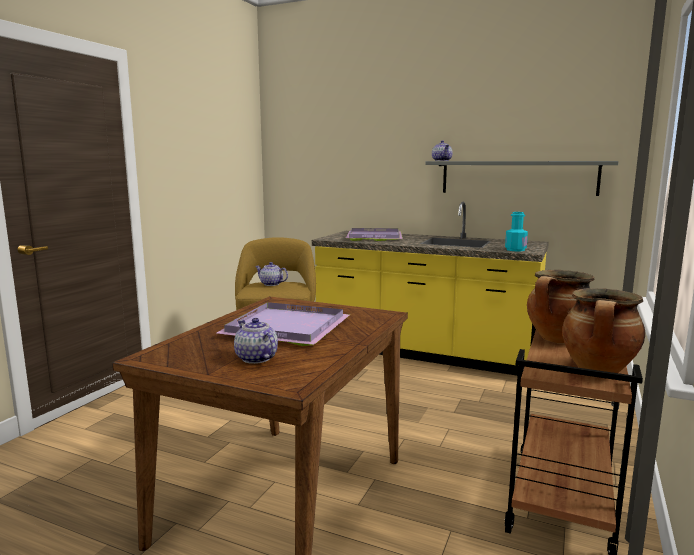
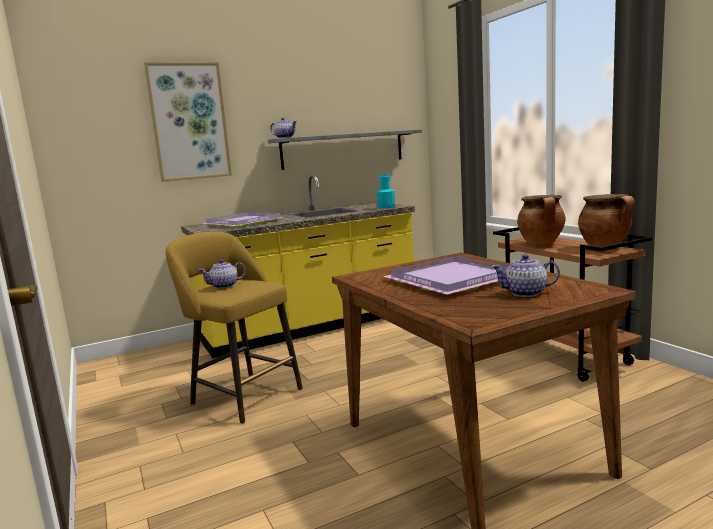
camera: 50 degrees left, 0 degrees up
none -> picture [144,62,232,182]

